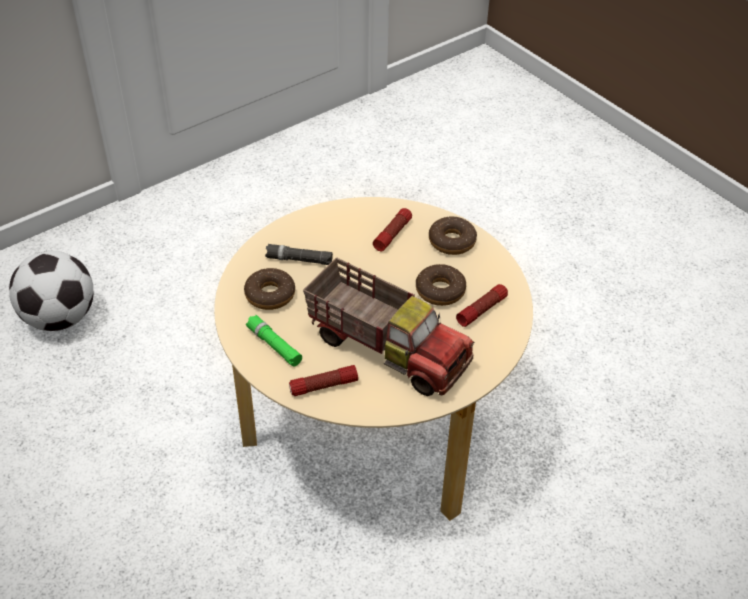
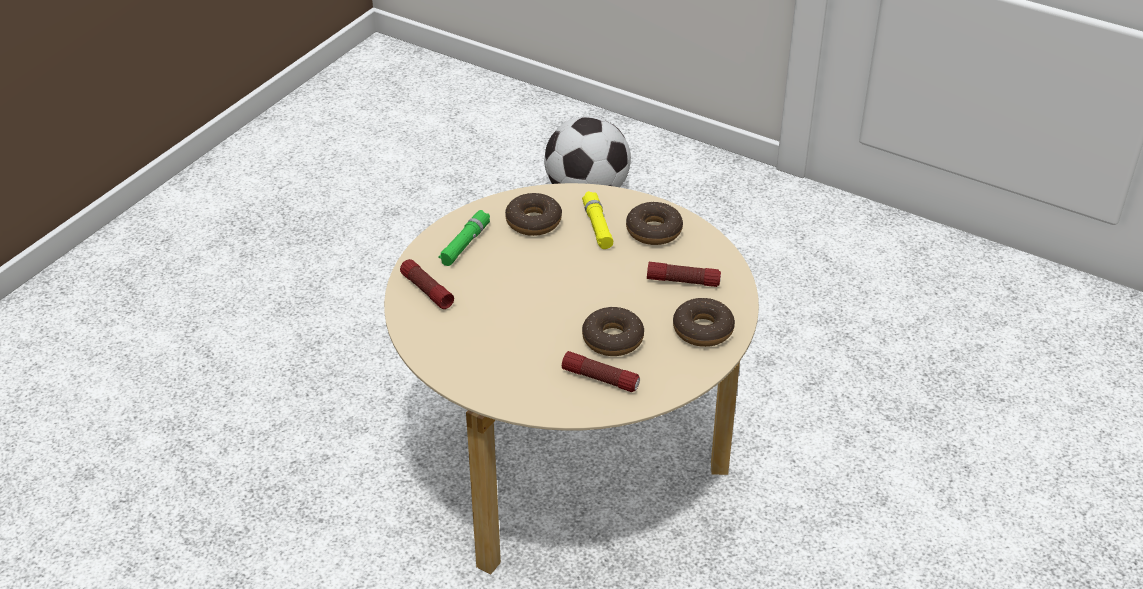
camera: 70 degrees right, 5 degrees down
black flashlight [265,244,333,265] -> yellow flashlight [582,191,613,249]
toy truck [303,258,474,396] -> none
none -> donut [626,202,683,245]

